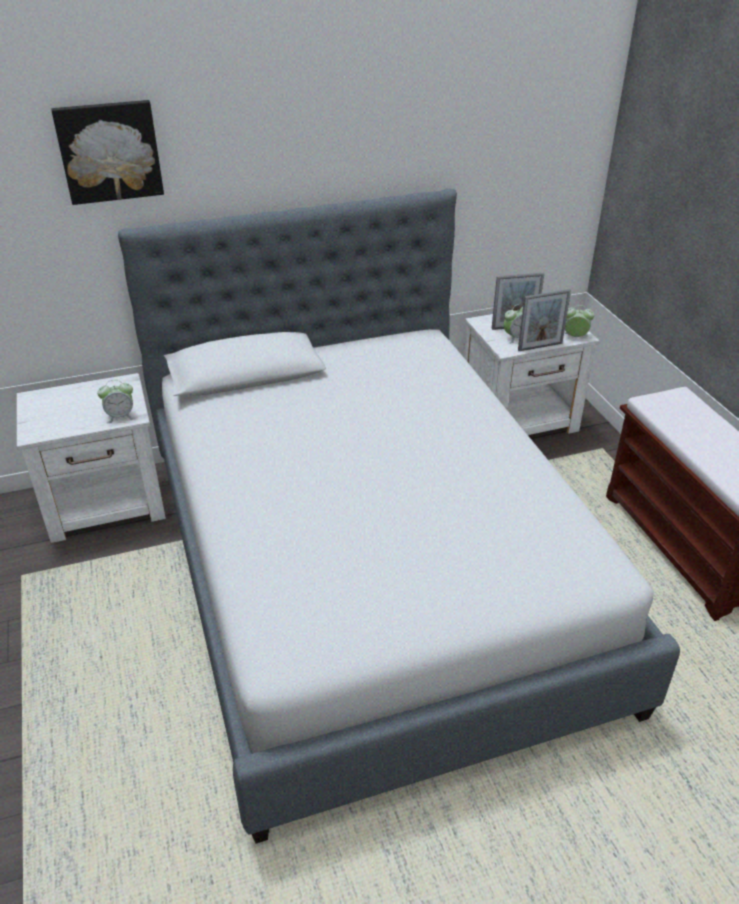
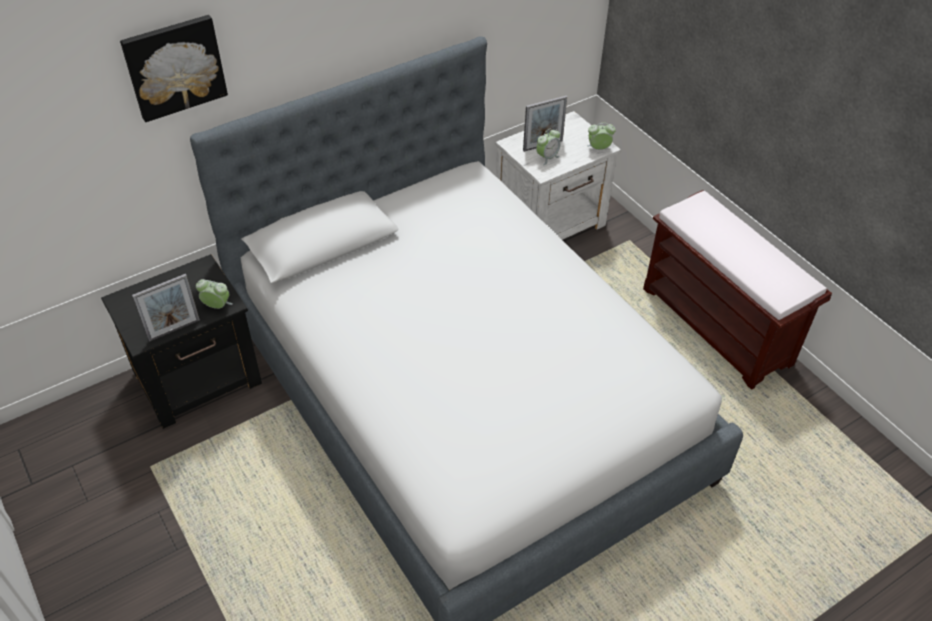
camera: 15 degrees left, 10 degrees up
white nightstand [17,373,166,543] -> black nightstand [101,254,262,429]
alarm clock [97,380,136,423] -> alarm clock turned 135 degrees counterclockwise [196,279,232,309]
picture frame [518,289,571,351] -> picture frame moved to [132,274,200,342]

